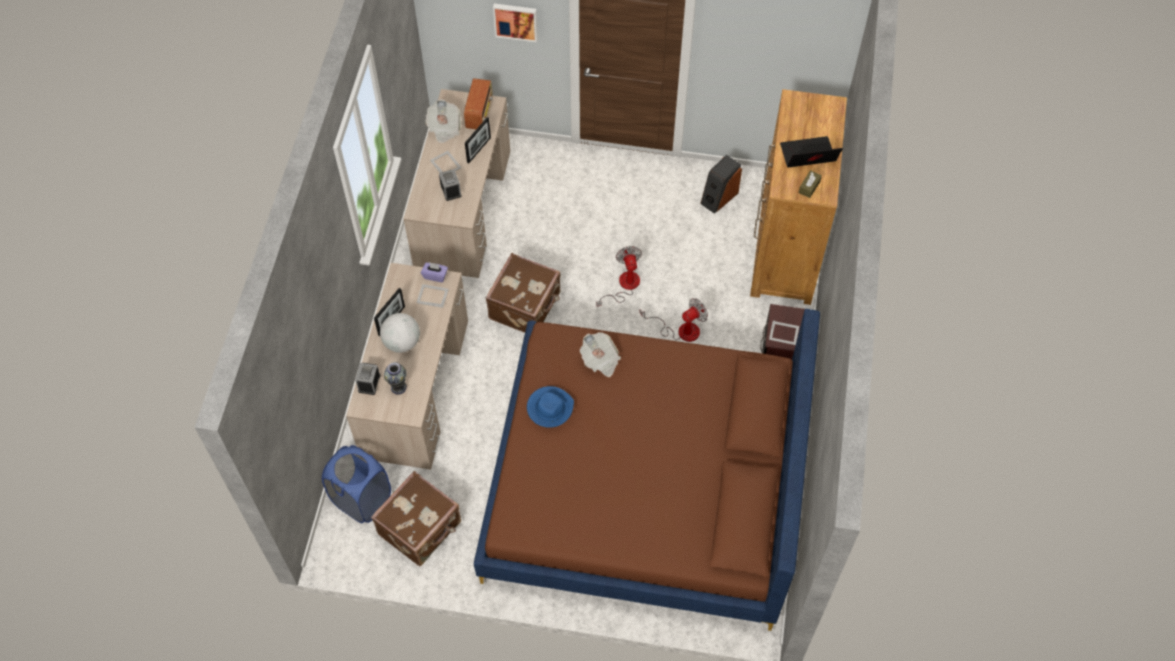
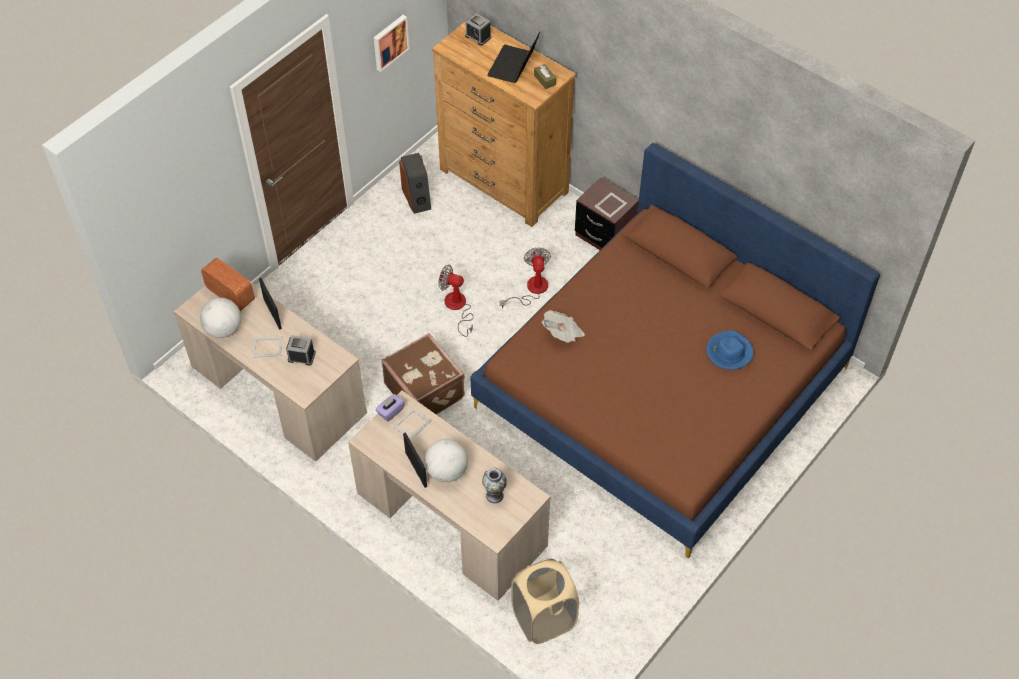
camera: 60 degrees left, 5 degrees down
blue laundry basket [322,445,391,523] -> beige laundry basket [511,559,579,644]
alarm clock [355,363,380,395] -> alarm clock moved to [465,13,491,46]
brown suitcase [371,471,461,566] -> none
newspaper [425,99,461,143] -> globe [200,298,241,338]
picture [493,4,538,42] -> picture moved to [373,15,409,72]
blue hat [527,386,574,428] -> blue hat moved to [706,330,753,370]

